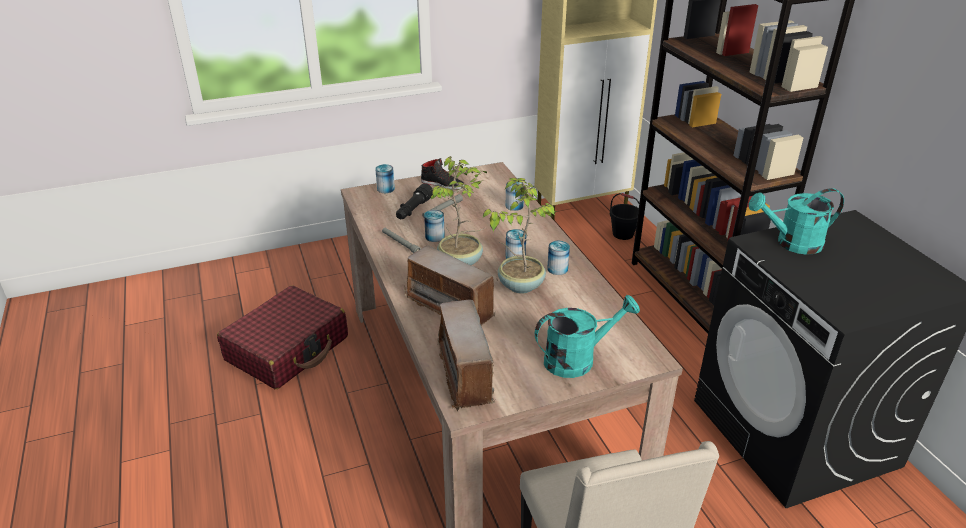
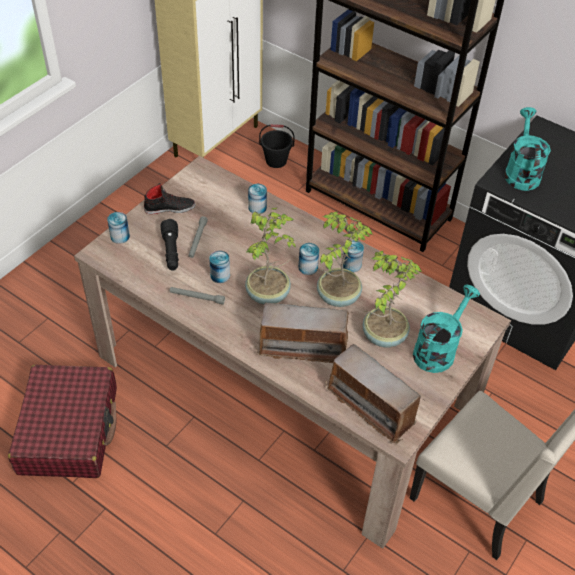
camera: 35 degrees left, 15 degrees up
turquoise watering can [749,188,844,255] -> turquoise watering can turned 135 degrees clockwise [504,107,551,191]
none -> potted plant [363,251,422,347]

